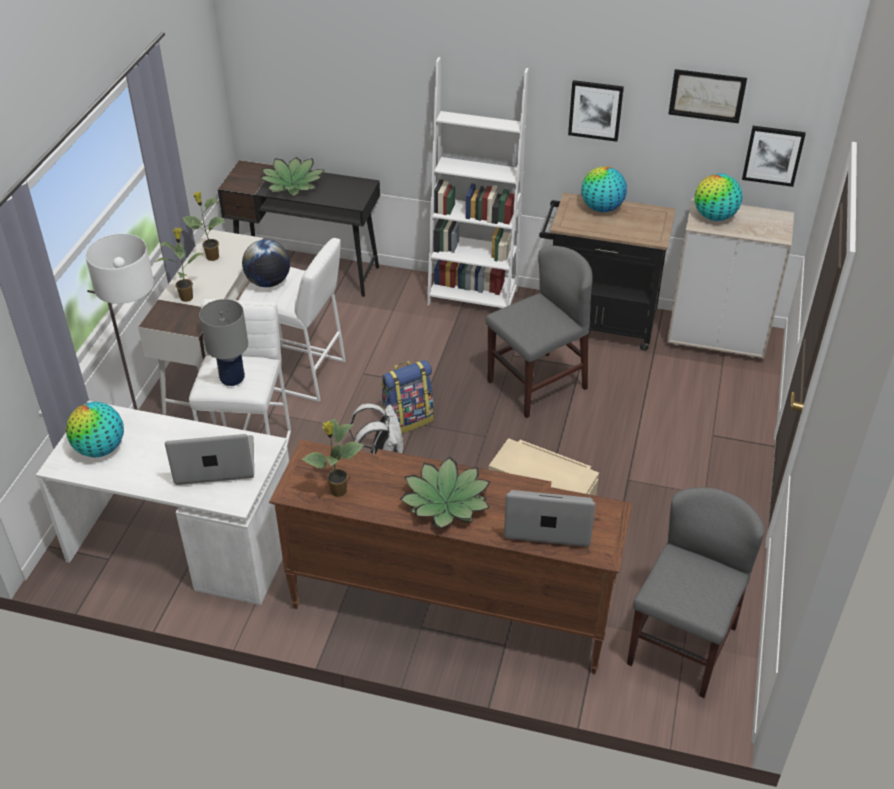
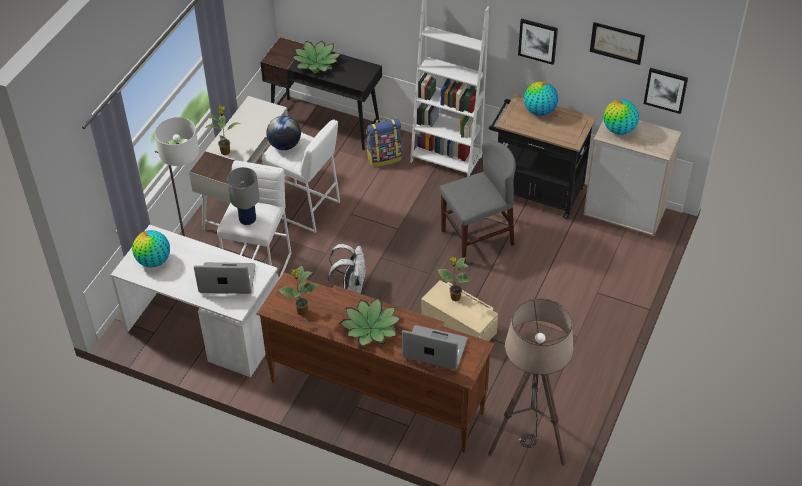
camera: 10 degrees right, 5 degrees up
potted plant [182,192,225,261] -> potted plant moved to [437,257,471,301]
backpack [381,360,434,433] -> backpack moved to [366,118,402,167]
grey chair [627,487,765,698] -> floor lamp [488,299,574,466]

